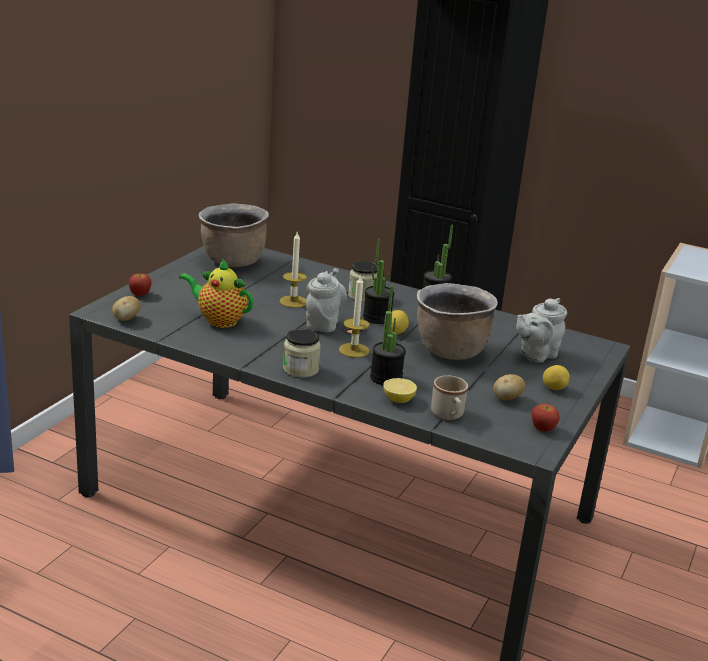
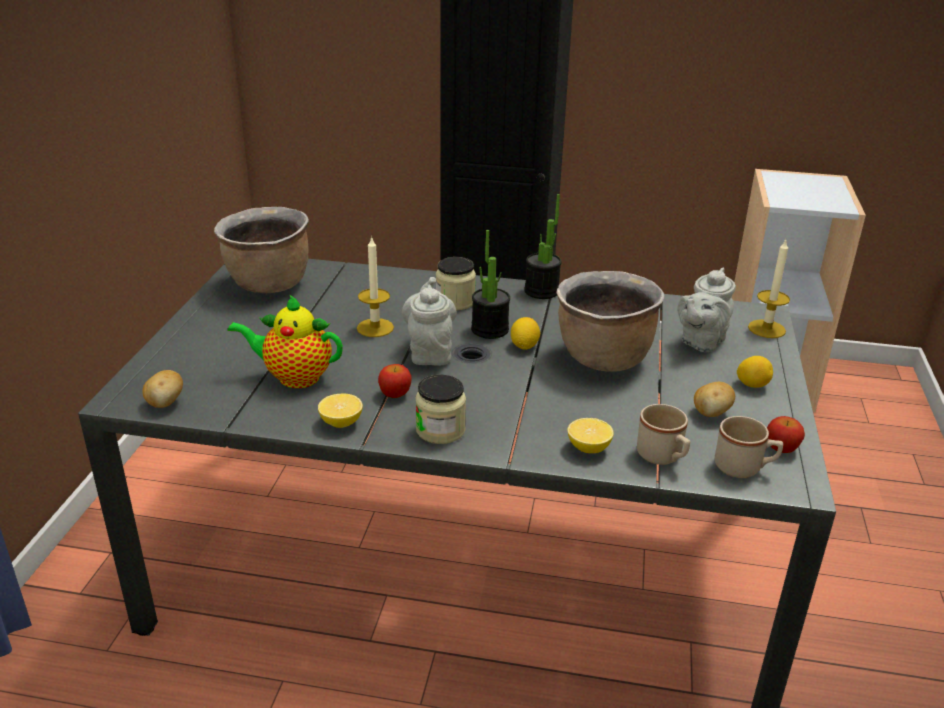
camera: 15 degrees left, 5 degrees up
apple [129,274,152,296] -> apple moved to [378,364,411,398]
candle [339,274,369,358] -> candle moved to [748,240,790,338]
potted plant [370,285,406,385] -> none
none -> lemon [318,394,363,428]
none -> beige mug [715,416,783,478]

